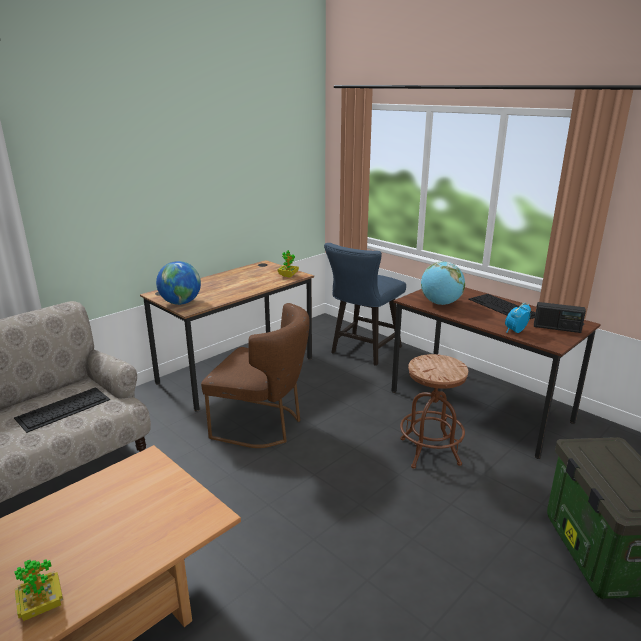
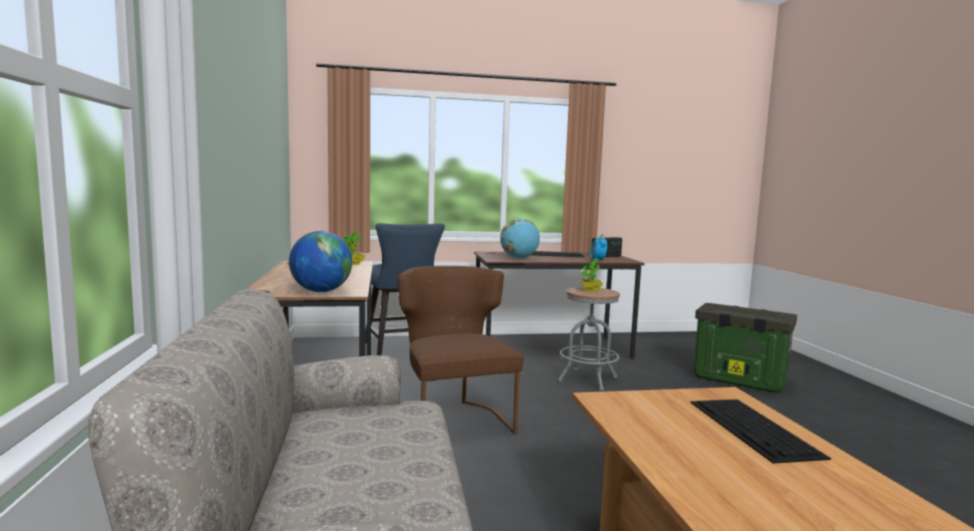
camera: 55 degrees left, 15 degrees down
keyboard [14,387,110,433] -> keyboard moved to [690,399,831,463]
potted plant [14,559,63,621] -> potted plant moved to [580,258,603,292]
brown chair [201,303,310,448] -> brown chair turned 75 degrees counterclockwise [398,266,524,434]
brown stool [400,354,468,469] -> grey stool [558,287,620,391]

